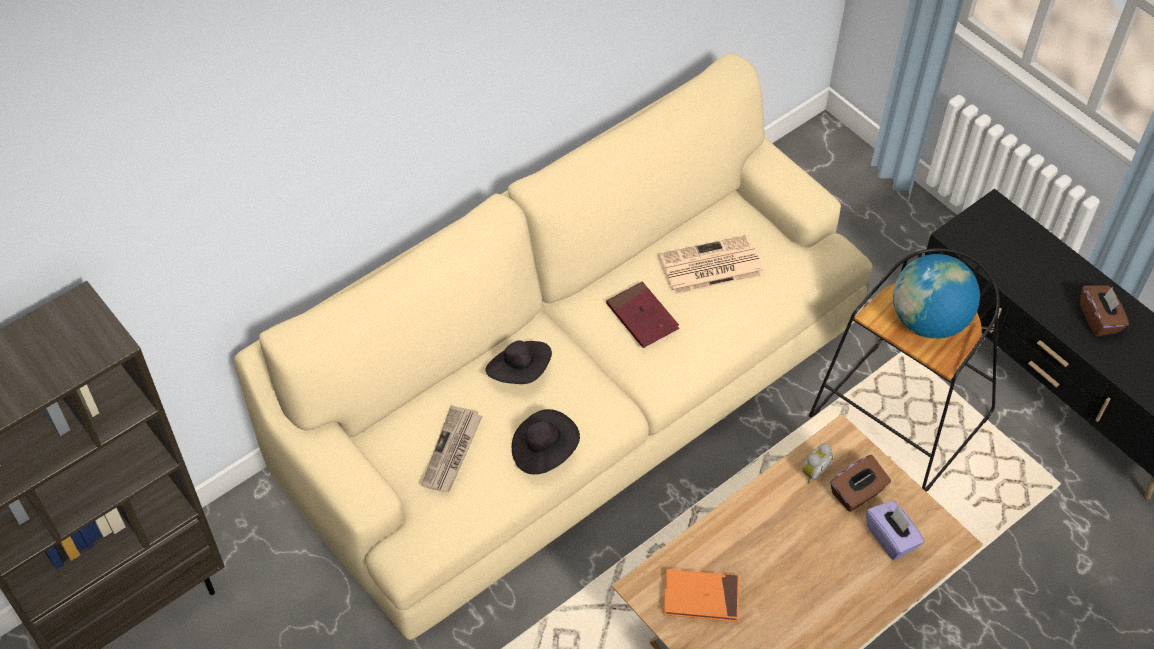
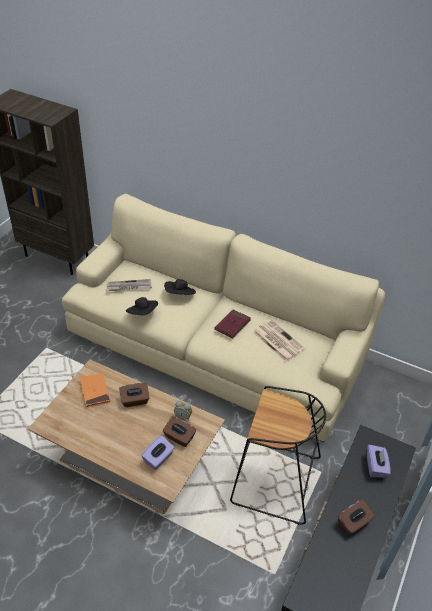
camera: 65 degrees right, 10 degrees down
globe [893,254,980,339] -> none
none -> brown tissue box [119,383,149,407]
none -> purple tissue box [367,445,391,478]

